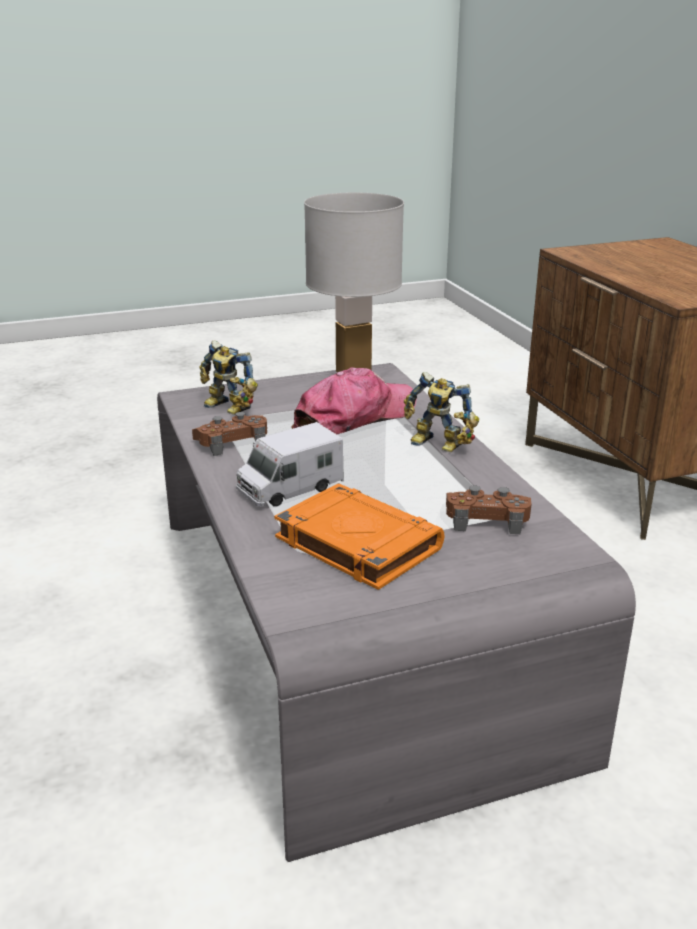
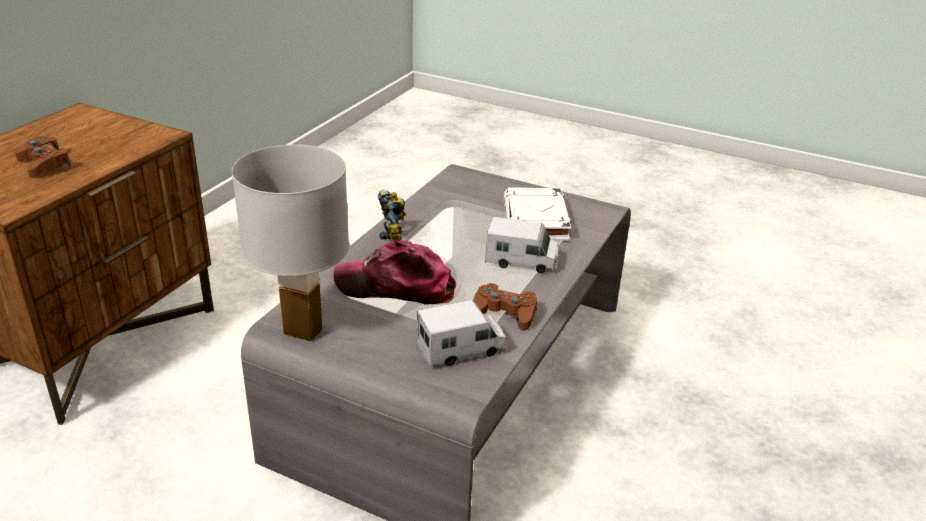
camera: 135 degrees left, 5 degrees up
toy robot [200,340,258,415] -> toy truck [417,300,507,367]
orange book [274,483,444,590] -> white book [504,187,571,241]
brown game controller [446,485,532,534] -> brown game controller moved to [15,136,71,178]

